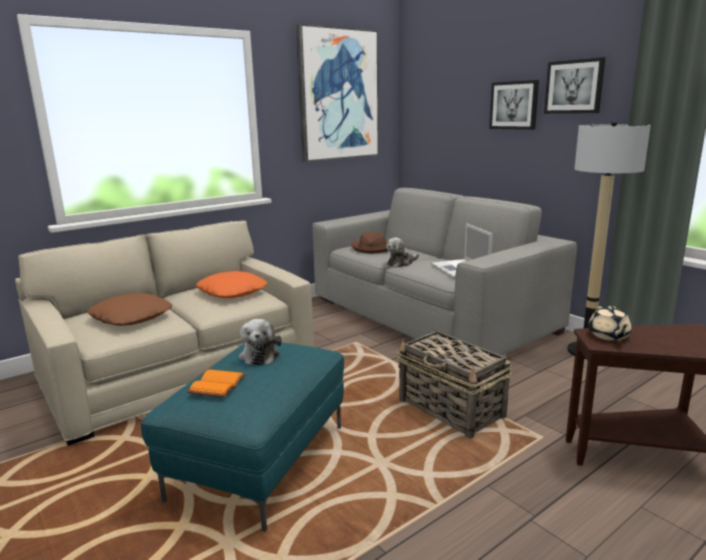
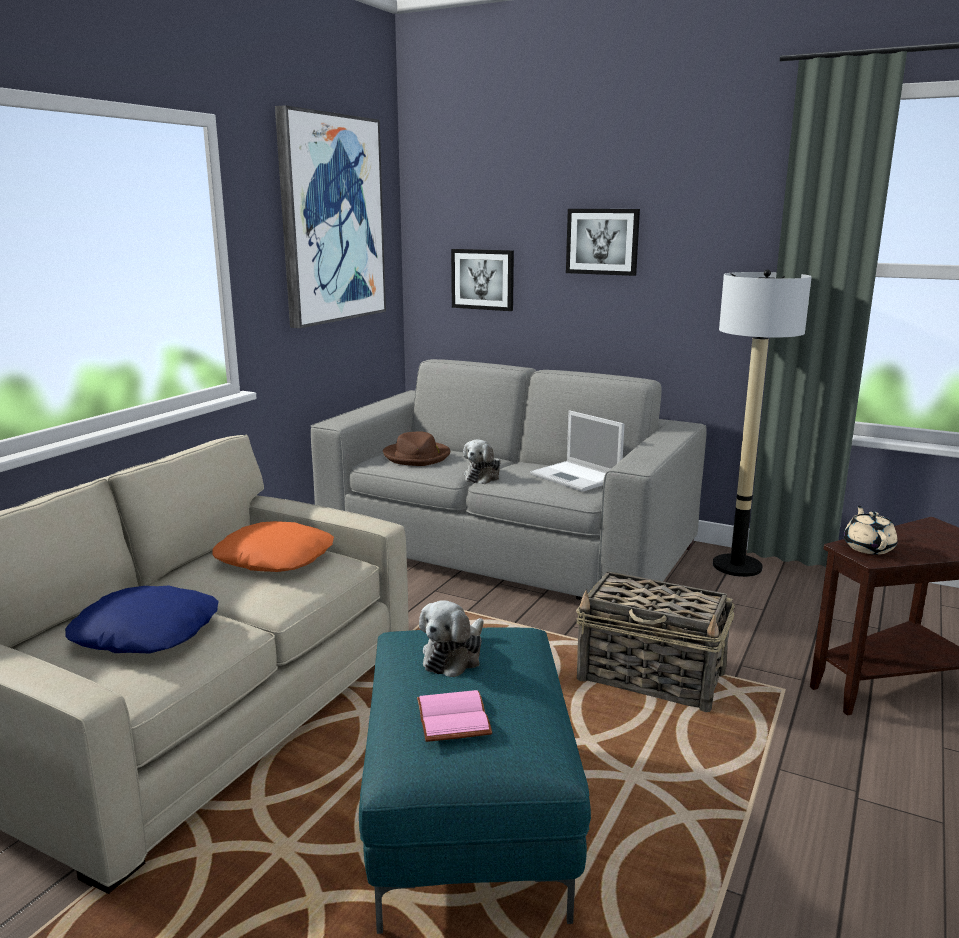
camera: 25 degrees left, 0 degrees up
brown pillow [88,293,172,326] -> blue pillow [65,586,219,653]
orange book [187,369,246,397] -> pink book [417,690,492,742]
plush toy [239,319,282,366] -> plush toy turned 60 degrees clockwise [419,600,484,677]
picture [544,57,605,114] -> picture moved to [451,249,514,311]
beige teapot [588,306,632,341] -> beige teapot turned 150 degrees counterclockwise [844,506,898,555]

